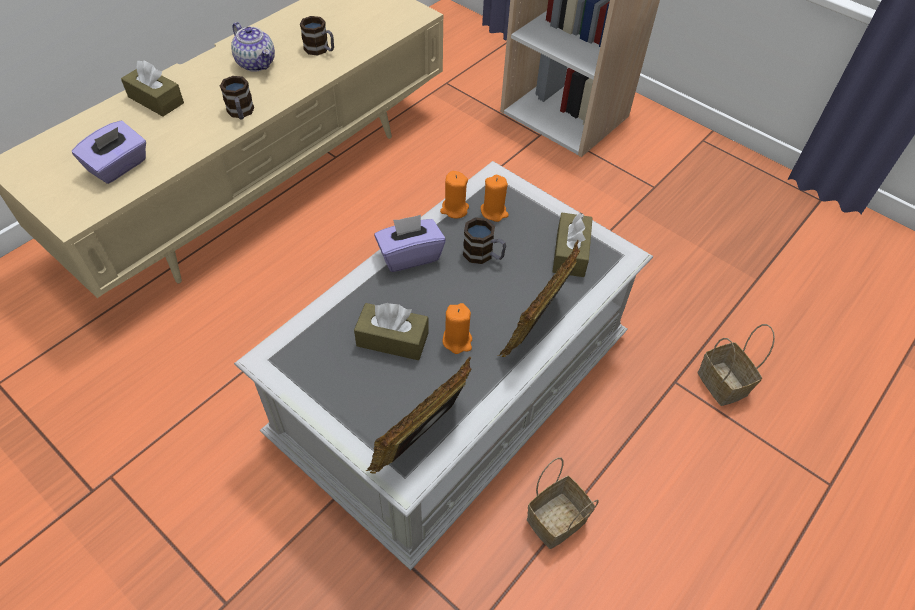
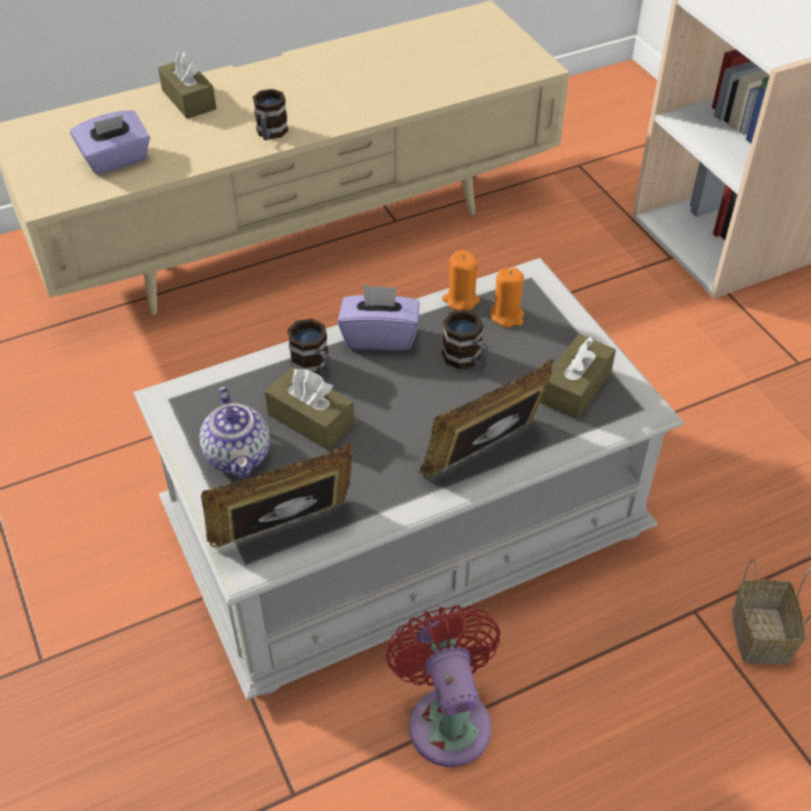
camera: 25 degrees right, 5 degrees down
teapot [231,22,275,72] -> teapot moved to [200,387,270,479]
mug [300,16,334,56] -> mug moved to [287,319,331,379]
orange candle [443,303,472,354] -> none
basket [527,458,599,549] -> red fan [386,605,501,767]

